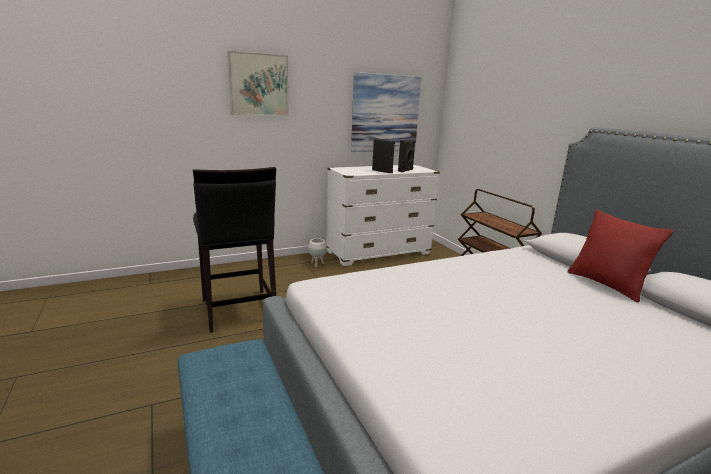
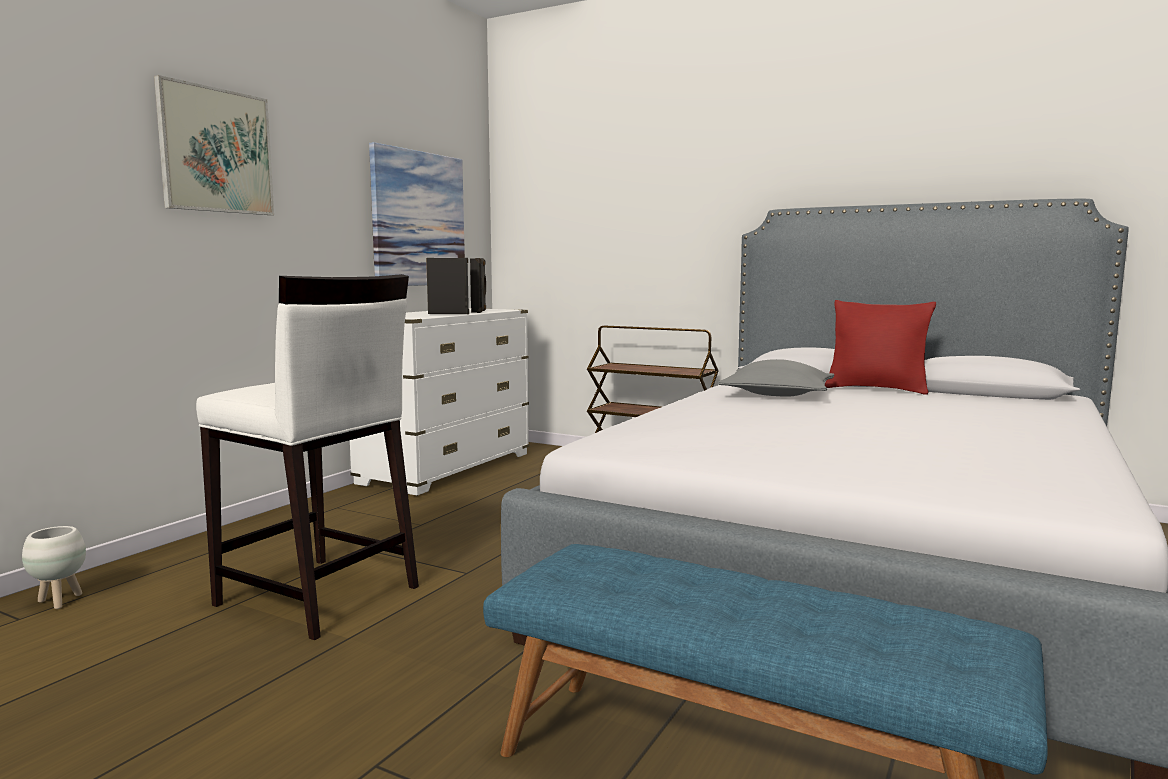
camera: 35 degrees left, 10 degrees down
black stool [193,167,276,333] -> white stool [196,274,419,640]
white planter [308,238,327,267] -> white planter moved to [22,526,86,609]
none -> grey pillow [718,359,834,397]

